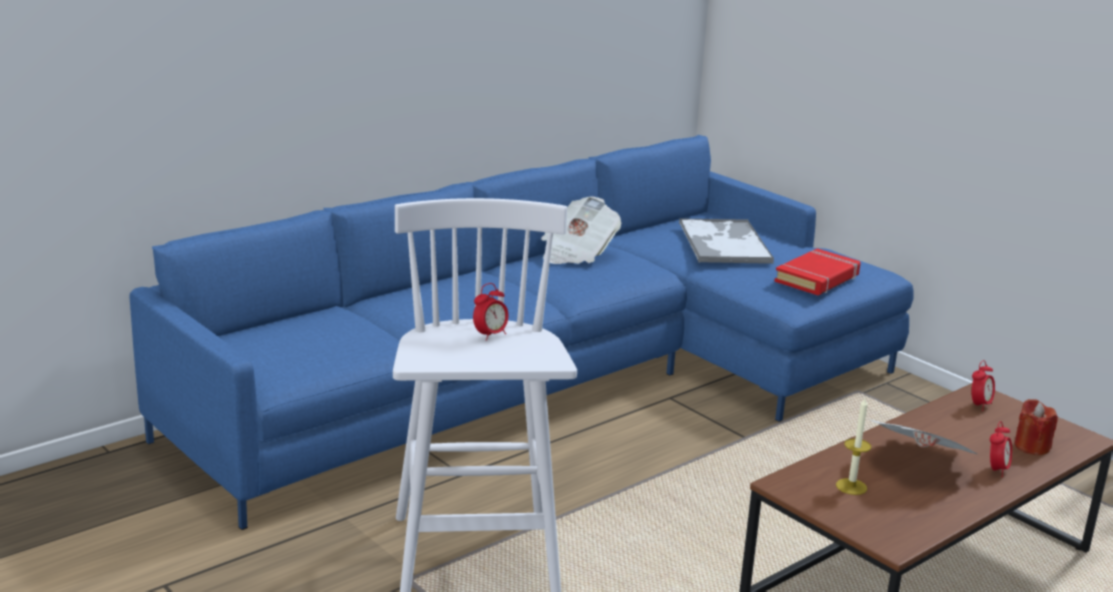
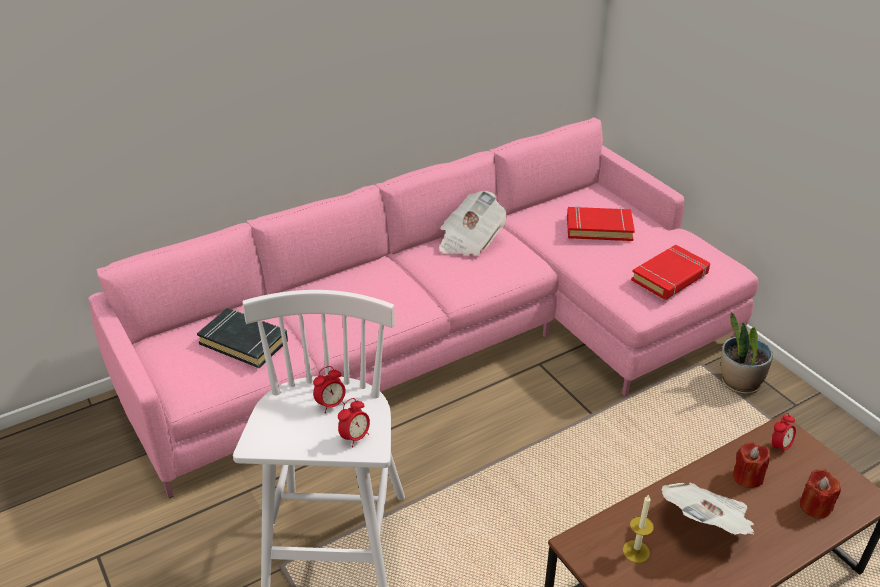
camera: 10 degrees right, 15 degrees up
blue sofa [129,135,914,530] -> pink sofa [88,117,759,498]
tray [679,219,774,264] -> red book [567,206,635,241]
alarm clock [990,421,1012,477] -> alarm clock moved to [338,398,370,447]
none -> black book [197,308,288,368]
none -> potted plant [721,312,773,395]
none -> red candle [733,442,770,488]

